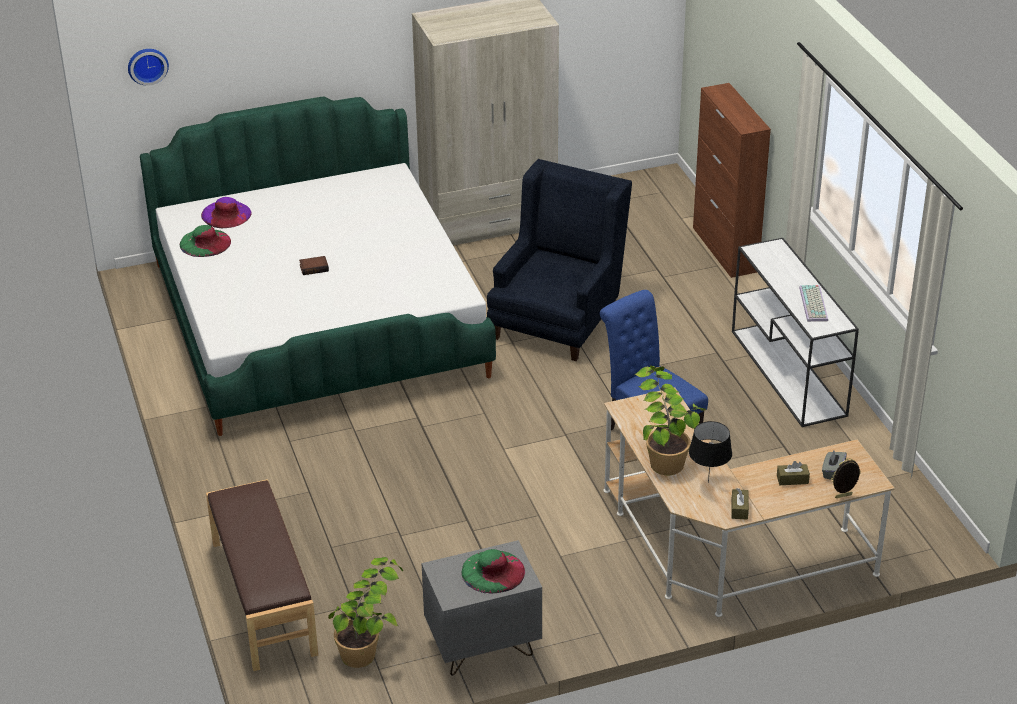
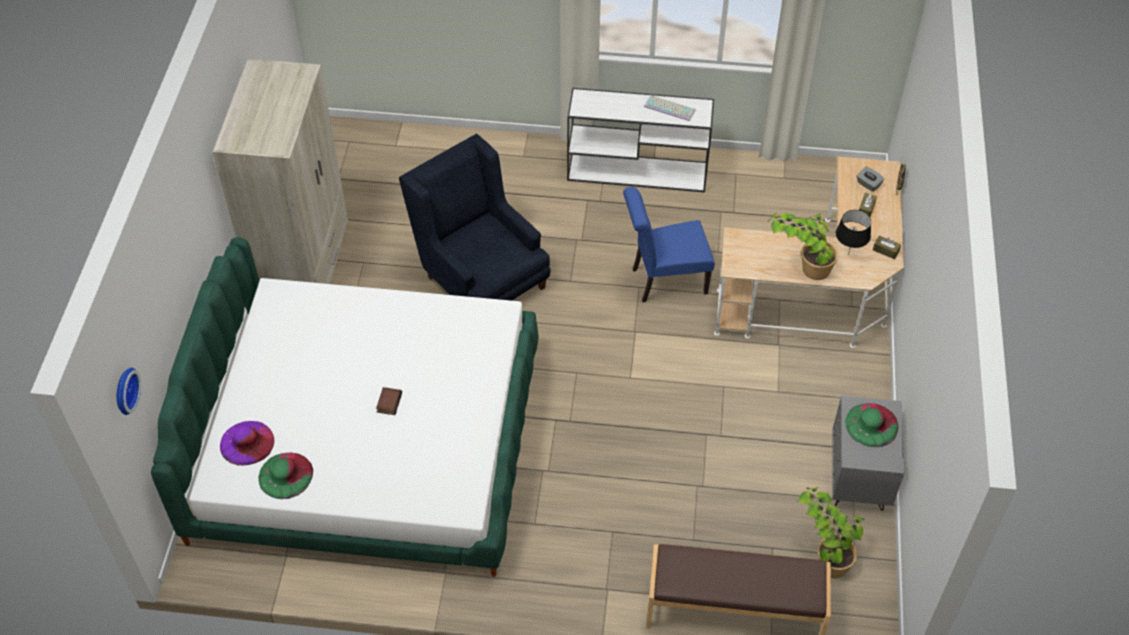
camera: 65 degrees left, 15 degrees up
brown cabinet [693,83,771,278] -> none

